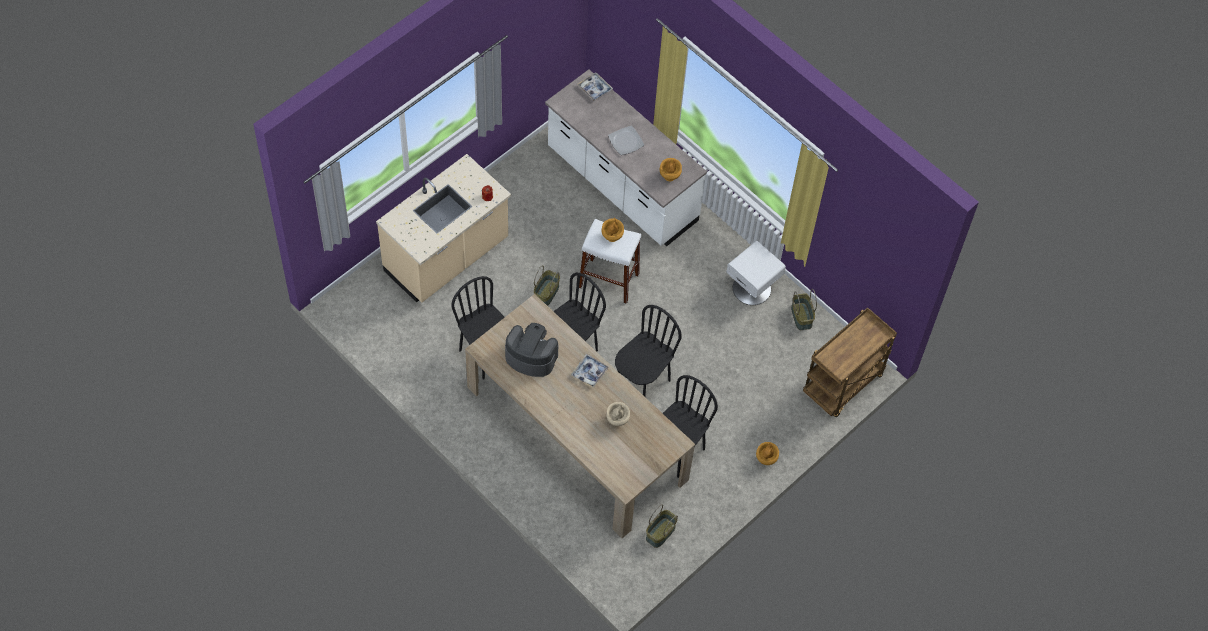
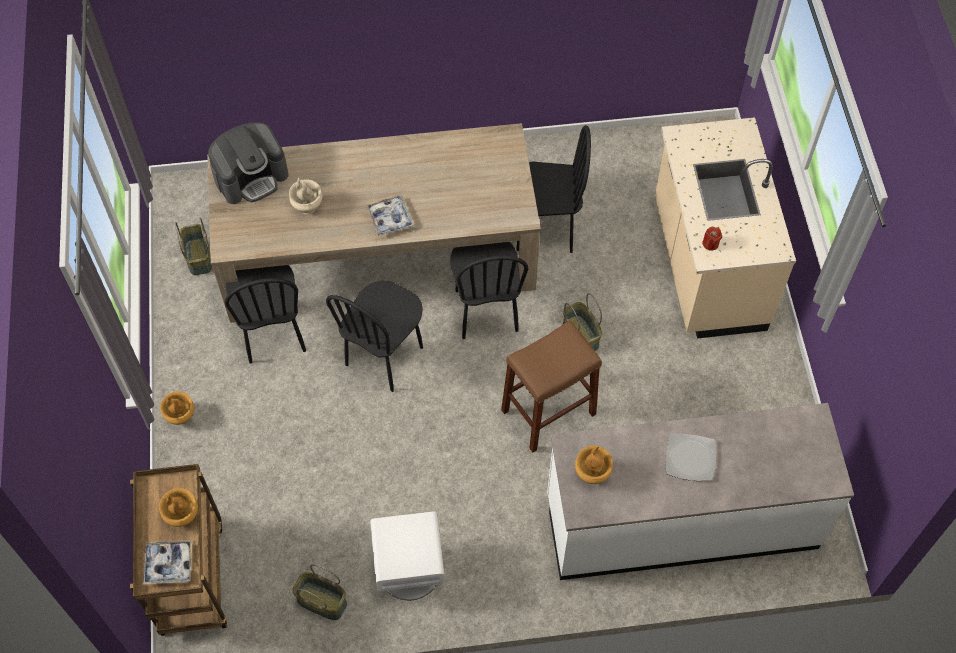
camera: 130 degrees right, 0 degrees up
coffee machine [505,323,558,377] -> coffee machine moved to [208,122,288,204]
tray [577,72,613,101] -> tray moved to [143,540,193,585]
white stool [579,219,641,304] -> brown stool [501,320,602,452]
brown vase [602,218,624,242] -> brown vase moved to [159,488,198,527]
black chair [615,305,682,397] -> black chair turned 45 degrees clockwise [326,281,423,392]

